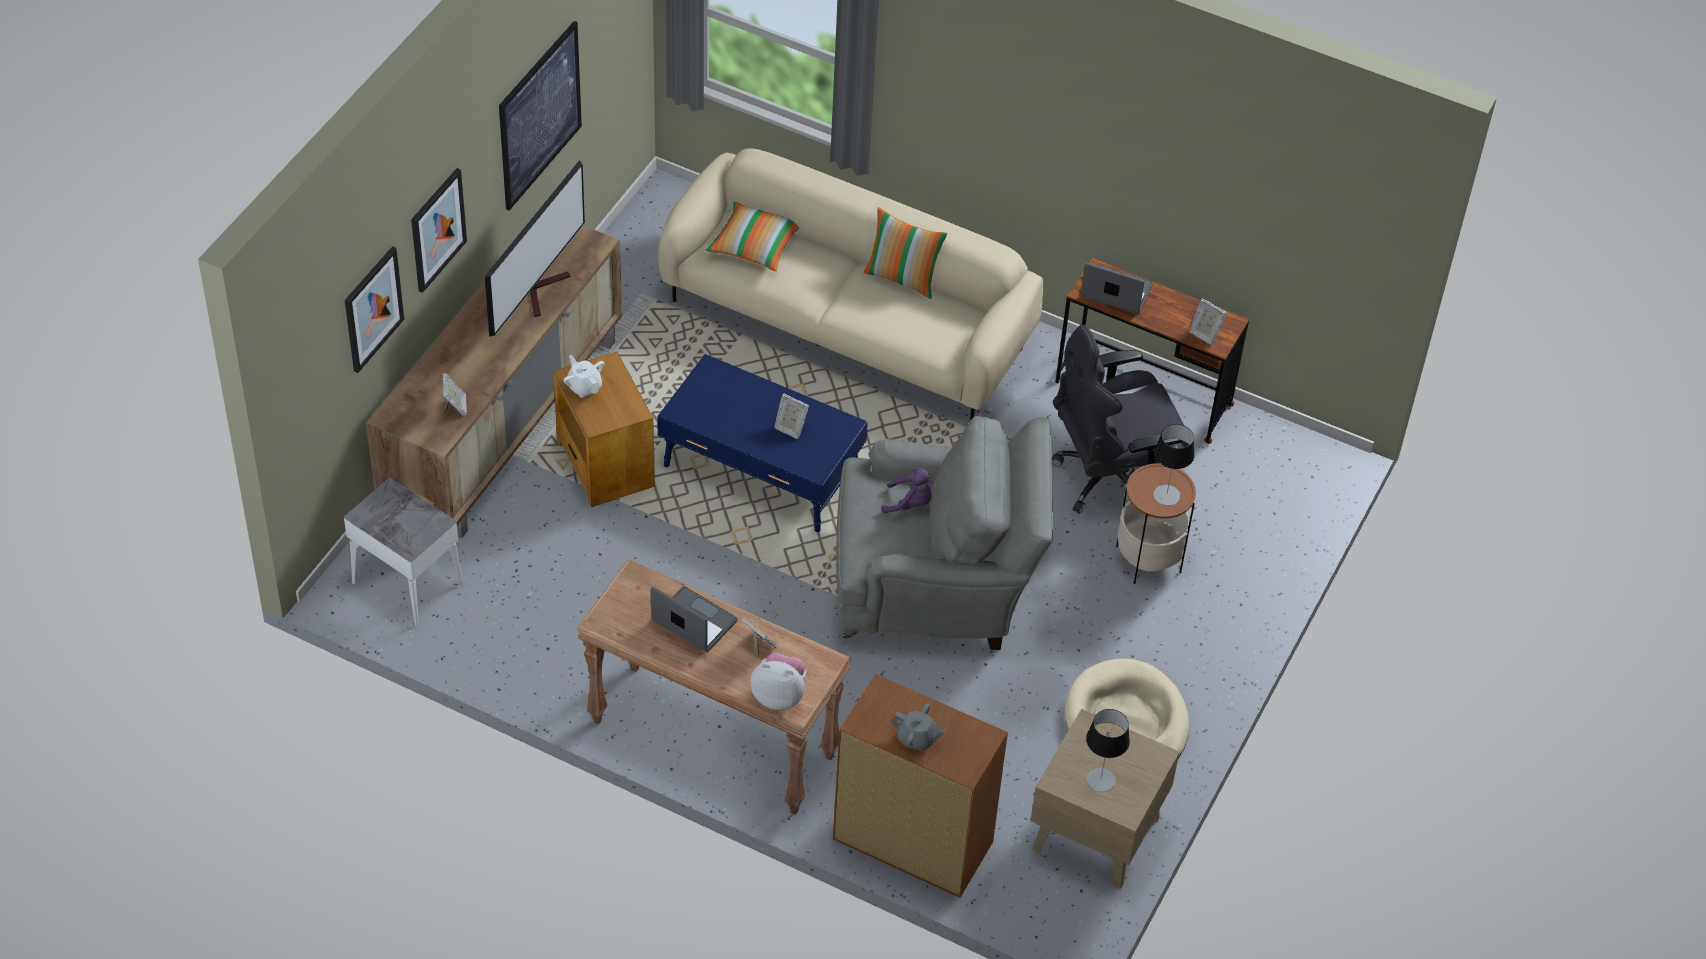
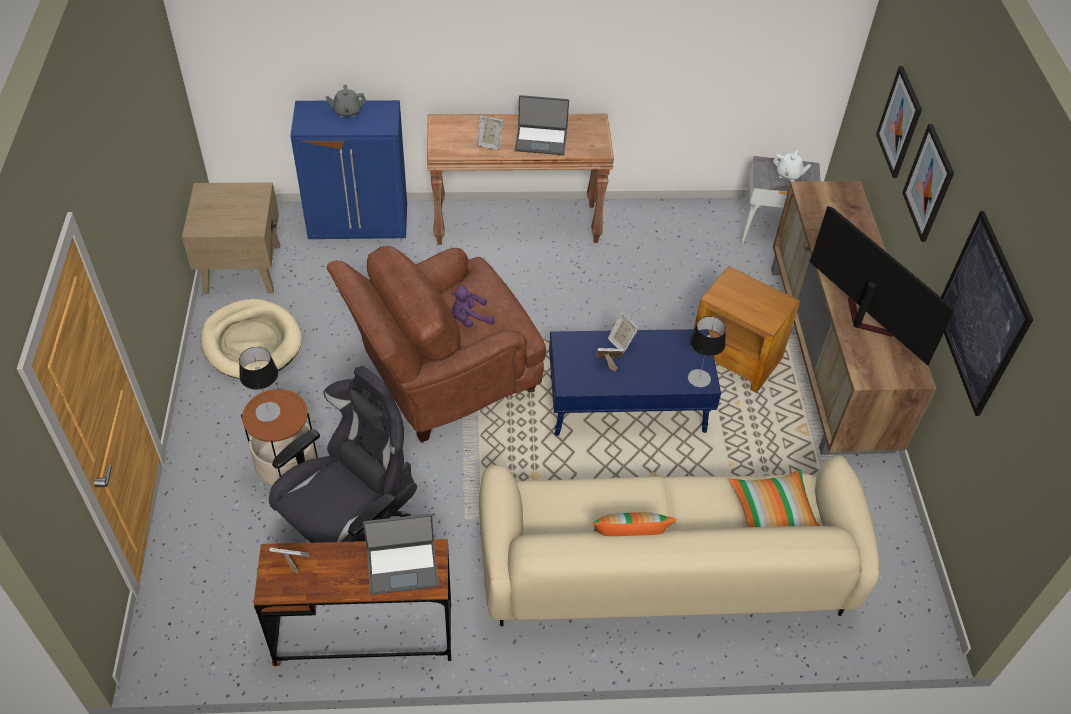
camera: 150 degrees right, 0 degrees up
picture frame [442,373,467,416] -> picture frame moved to [608,312,639,352]
television [485,160,585,337] -> television turned 150 degrees clockwise [810,206,954,366]
white teapot [563,355,604,398] -> white teapot moved to [773,150,811,182]
plush toy [750,652,806,710] -> none
brown cabinet [833,674,1008,898] -> blue cabinet [290,100,407,239]
grey armchair [836,416,1053,650] -> brown armchair [327,246,546,443]
table lamp [1086,709,1130,792] -> table lamp moved to [688,316,726,387]

